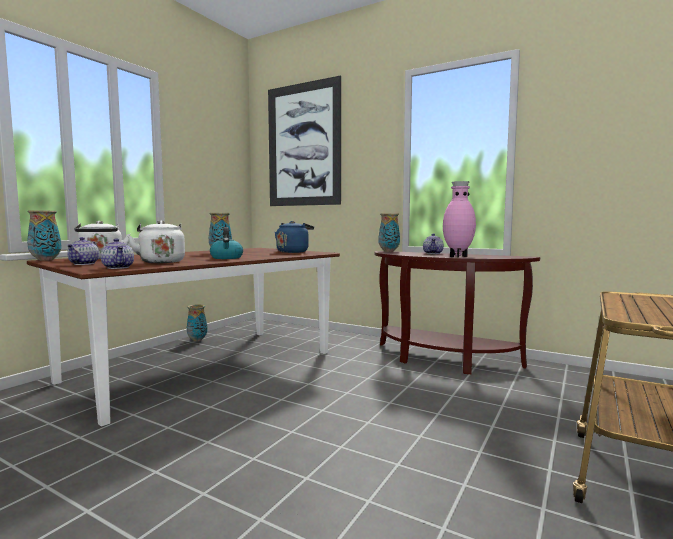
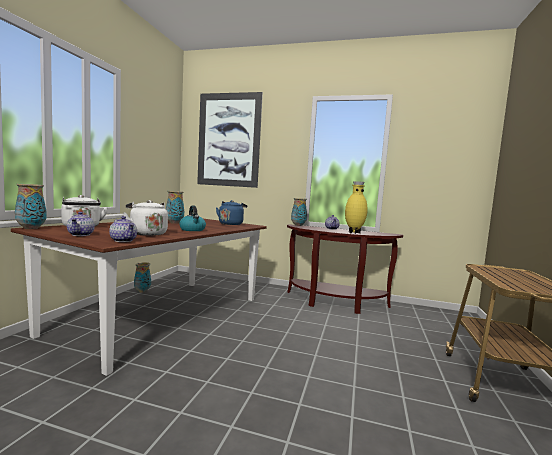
camera: 15 degrees left, 0 degrees up
pink vase [443,181,476,257] -> yellow vase [345,181,368,234]

